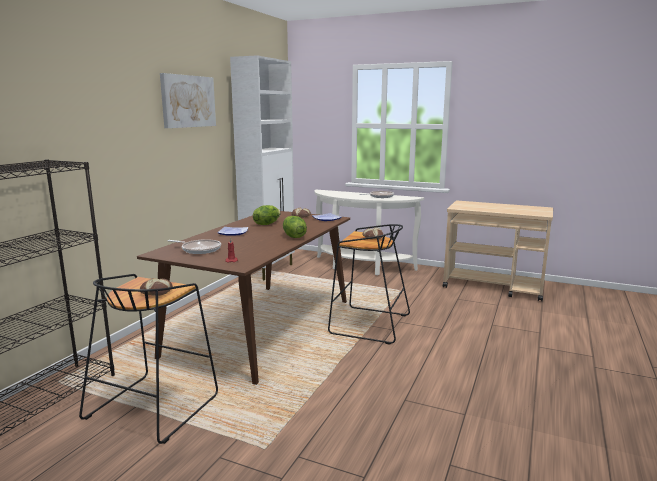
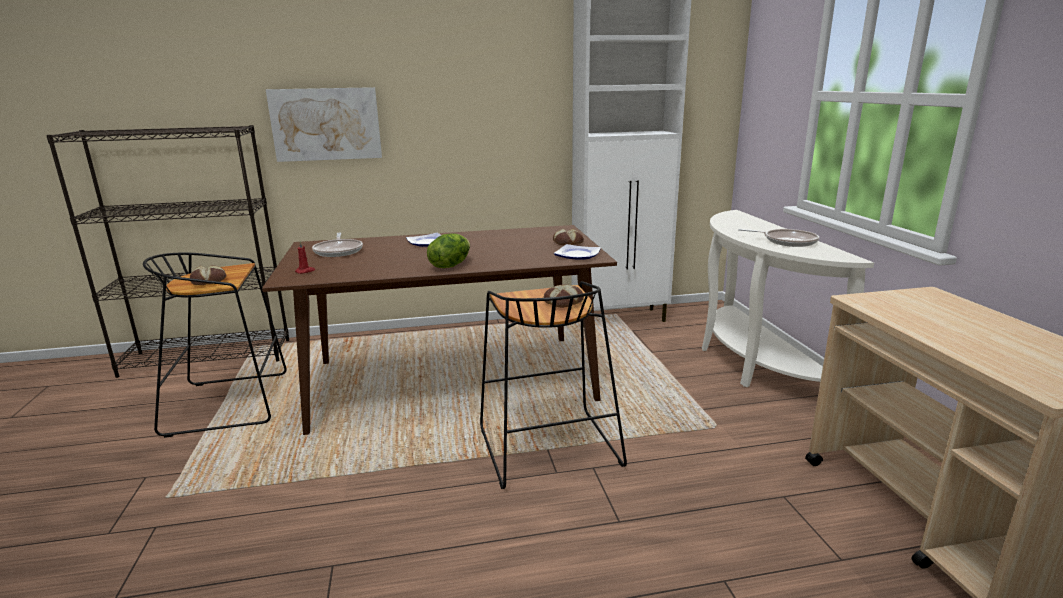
camera: 55 degrees right, 5 degrees up
picture [160,73,216,128] -> picture moved to [266,87,382,162]
lettuce [253,205,281,225] -> none

